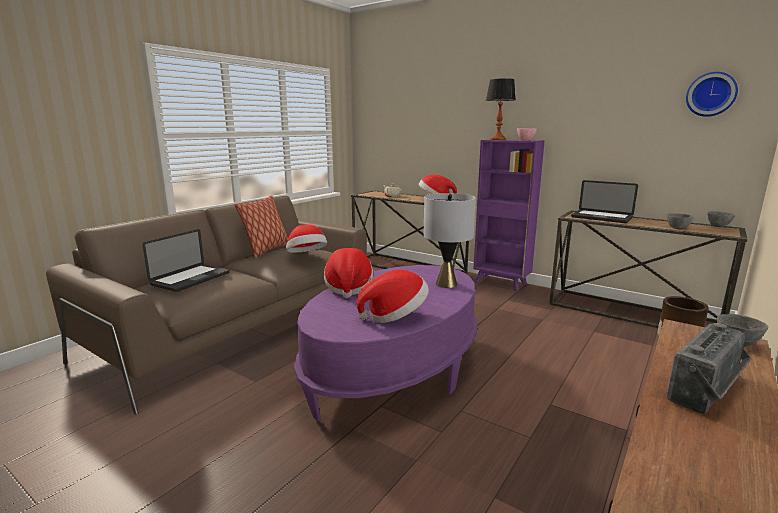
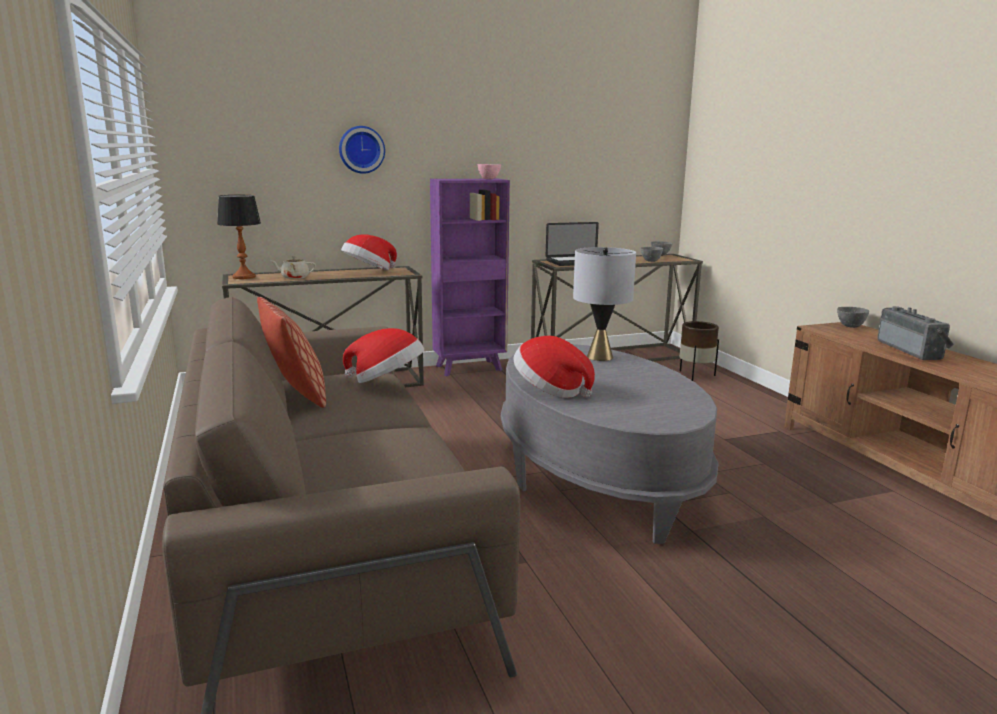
camera: 55 degrees left, 0 degrees up
laptop [142,229,230,292] -> none
purple coffee table [294,265,477,422] -> grey coffee table [501,344,719,544]
hat [357,269,429,323] -> none
table lamp [486,78,516,140] -> table lamp moved to [217,195,261,279]
wall clock [686,72,738,117] -> wall clock moved to [339,126,385,174]

